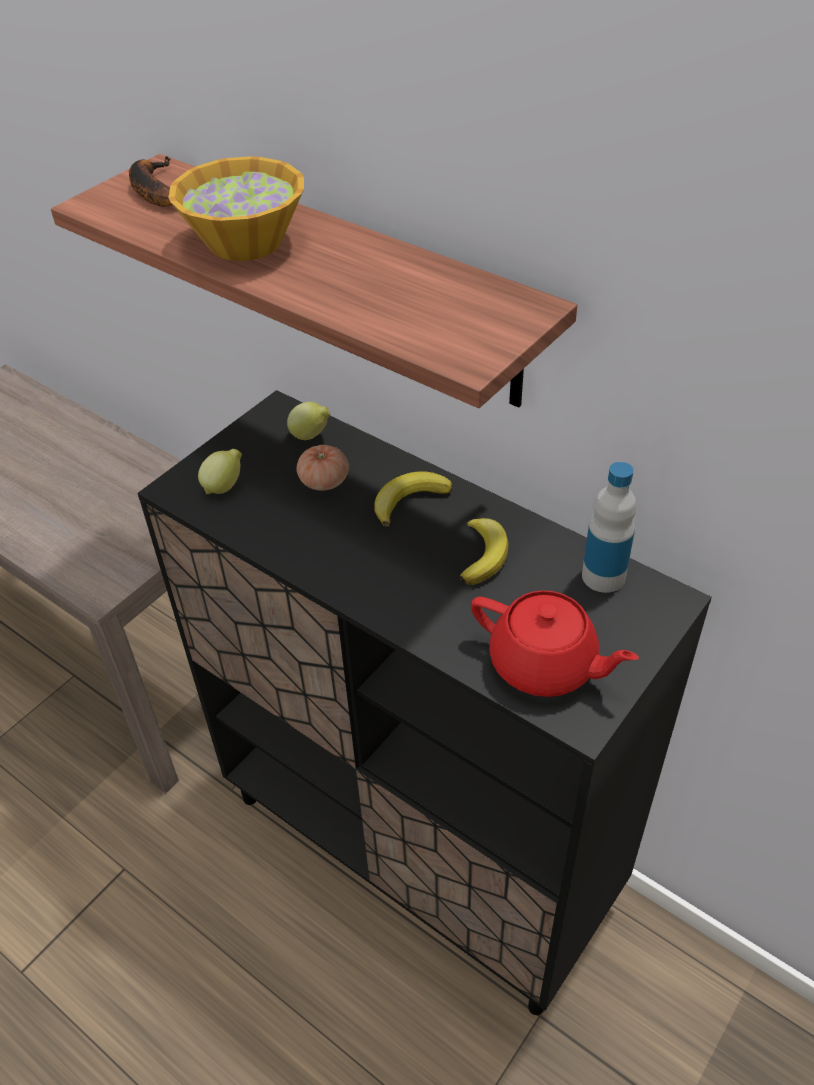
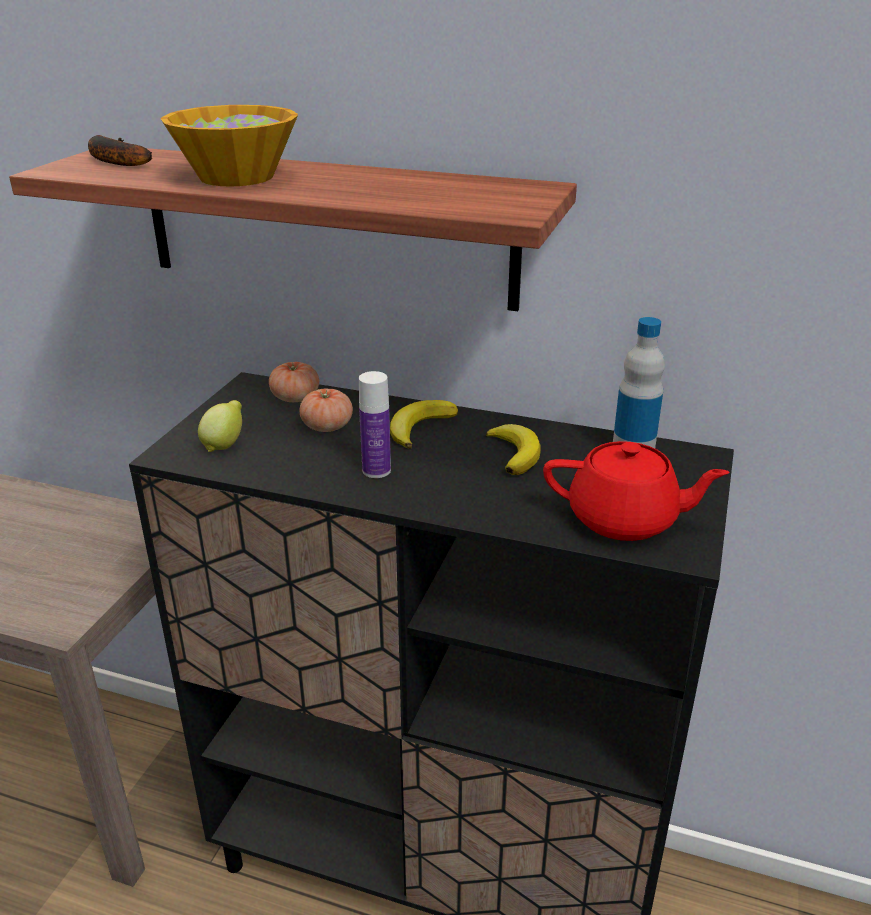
camera: 20 degrees left, 15 degrees down
lemon [287,402,330,440] -> tomato [269,362,319,402]
none -> bottle [359,371,391,478]

